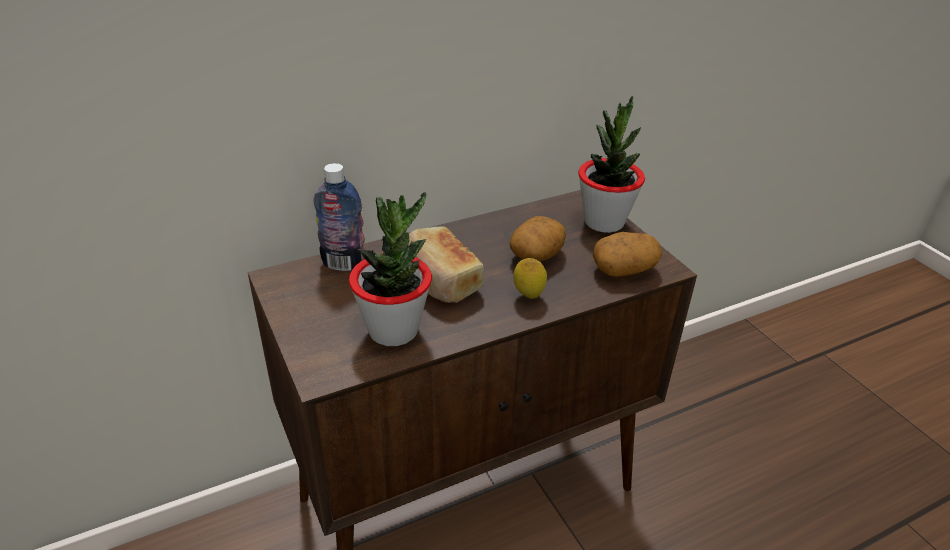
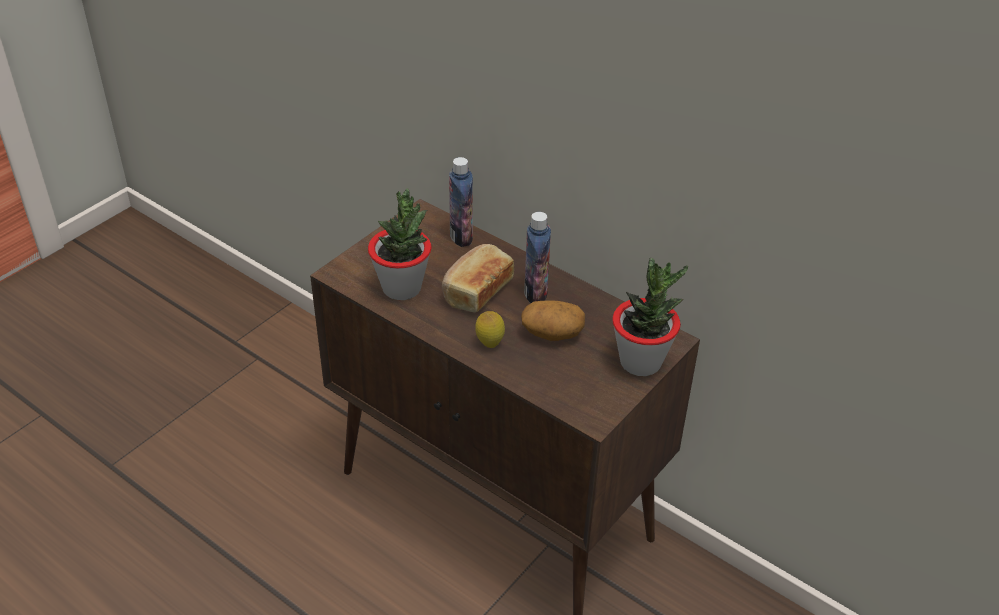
camera: 65 degrees right, 5 degrees up
potato [593,232,662,277] -> none
none -> bottle [524,212,551,303]

